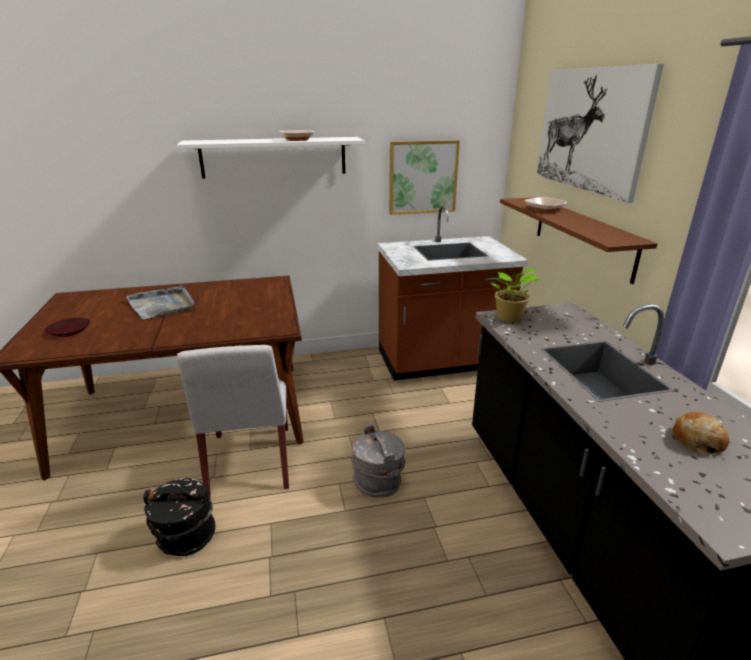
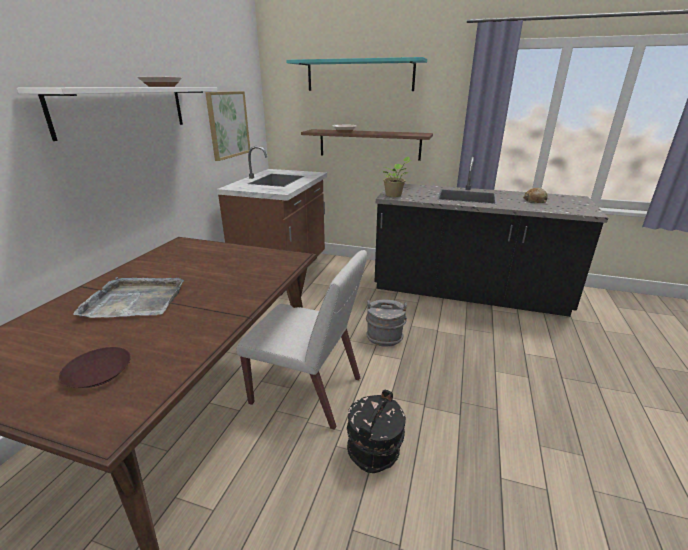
camera: 60 degrees left, 0 degrees up
picture [537,64,664,203] -> turquoise shelf [286,57,427,91]

